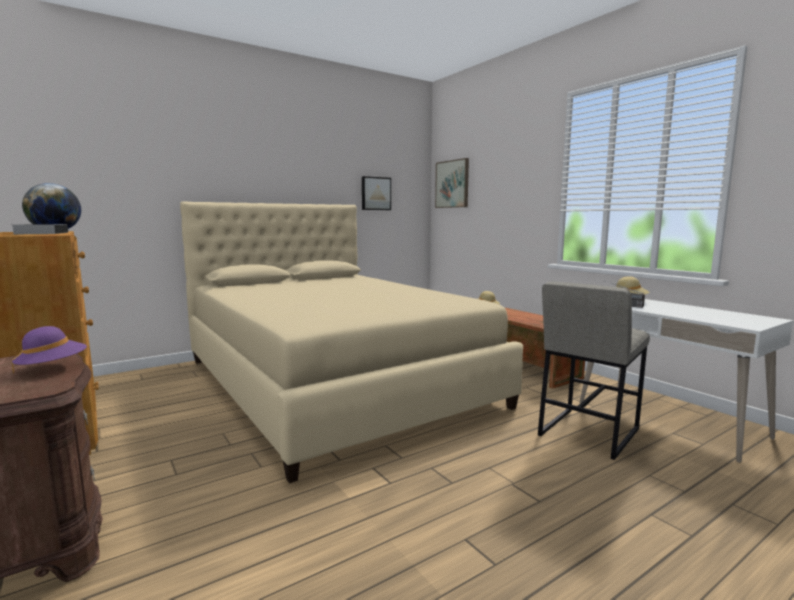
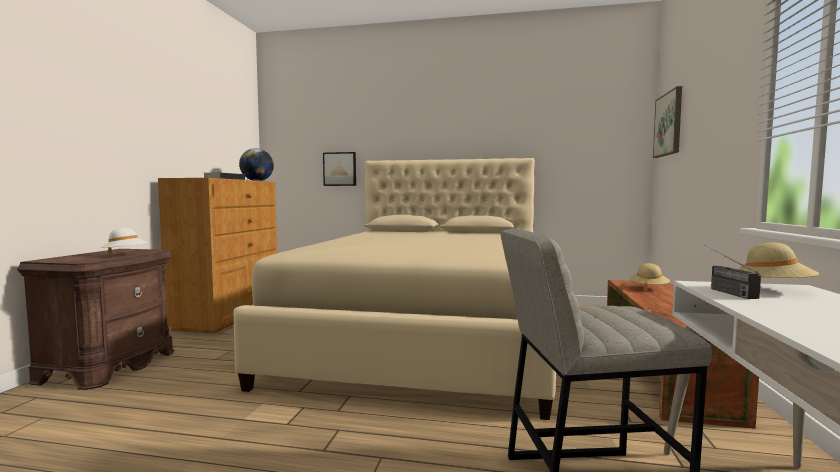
camera: 45 degrees right, 5 degrees down
purple hat [12,326,87,374] -> white hat [101,228,149,255]
picture [362,176,391,210] -> picture moved to [323,152,356,186]

